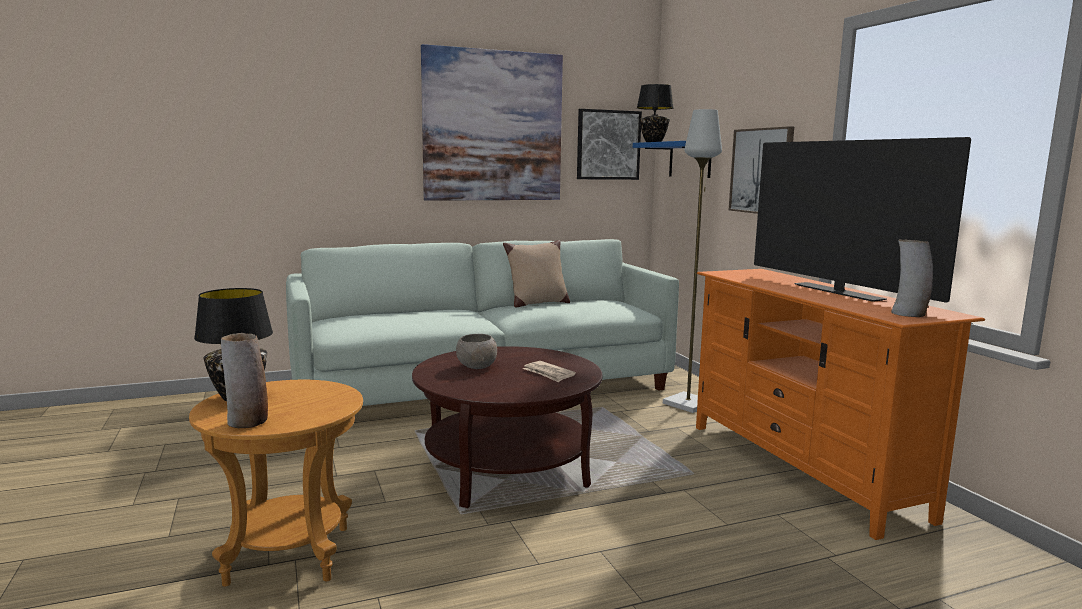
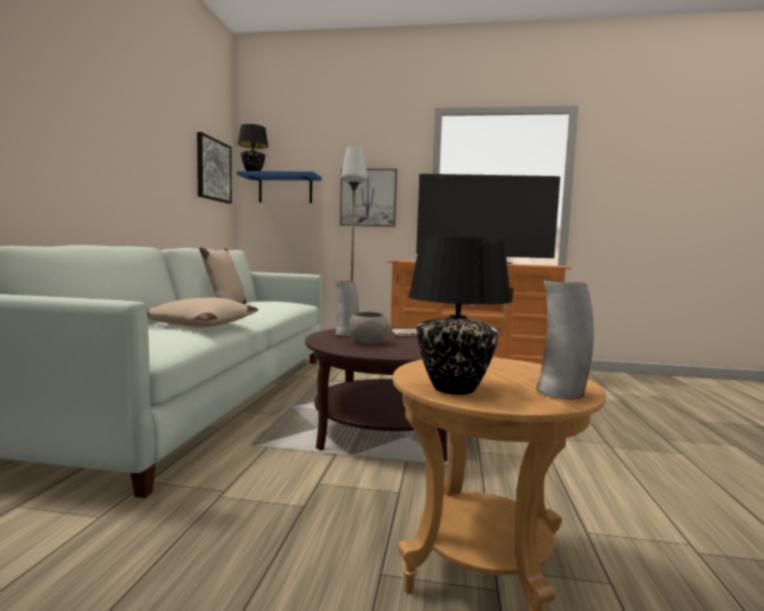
camera: 60 degrees left, 5 degrees down
picture [421,44,563,201] -> none
vase [891,239,933,317] -> vase moved to [335,281,359,336]
none -> beige pillow [147,298,258,327]

